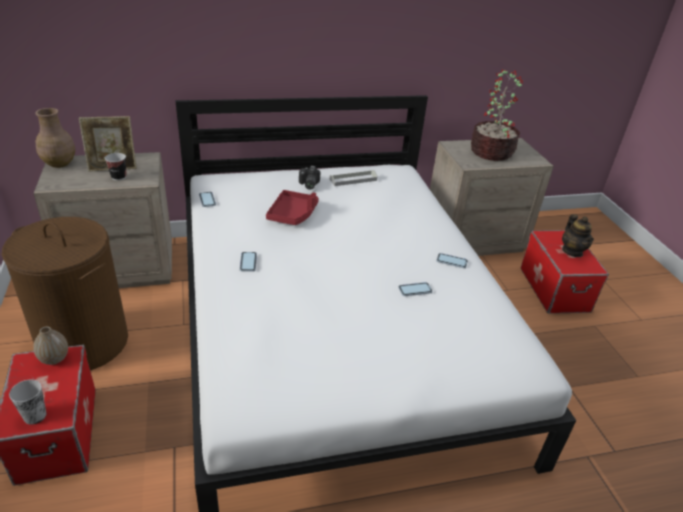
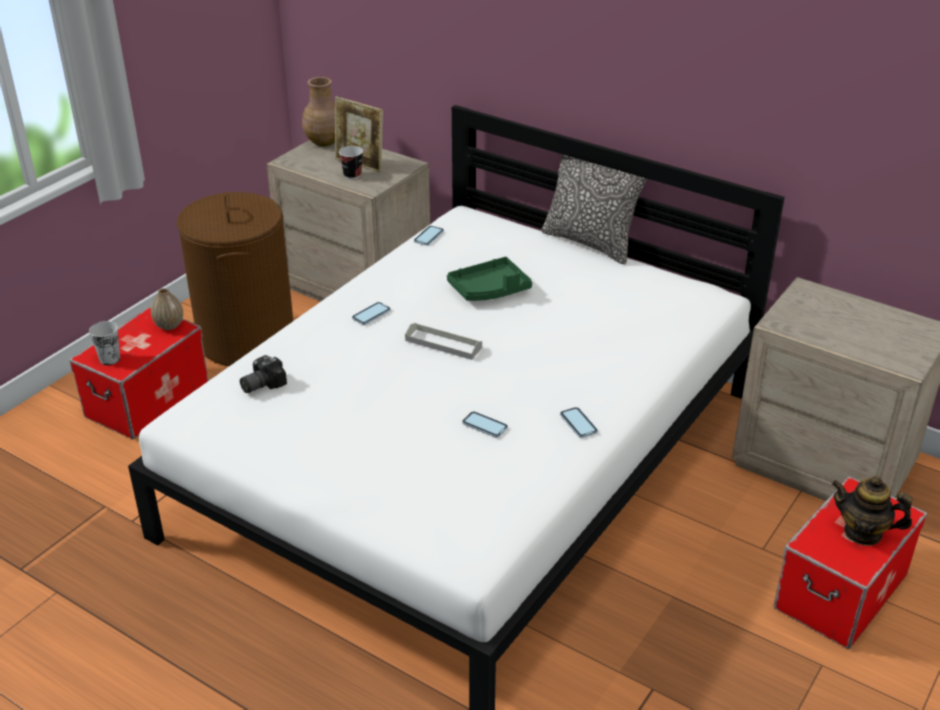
camera: 50 degrees right, 0 degrees up
red tray [266,190,319,225] -> green tray [447,257,532,301]
camera [299,166,320,190] -> camera moved to [240,355,287,393]
grey tray [330,170,377,186] -> grey tray moved to [405,323,482,360]
potted plant [471,70,523,161] -> none
teapot [562,214,594,257] -> teapot turned 75 degrees clockwise [832,476,913,546]
none -> pillow [541,154,647,264]

